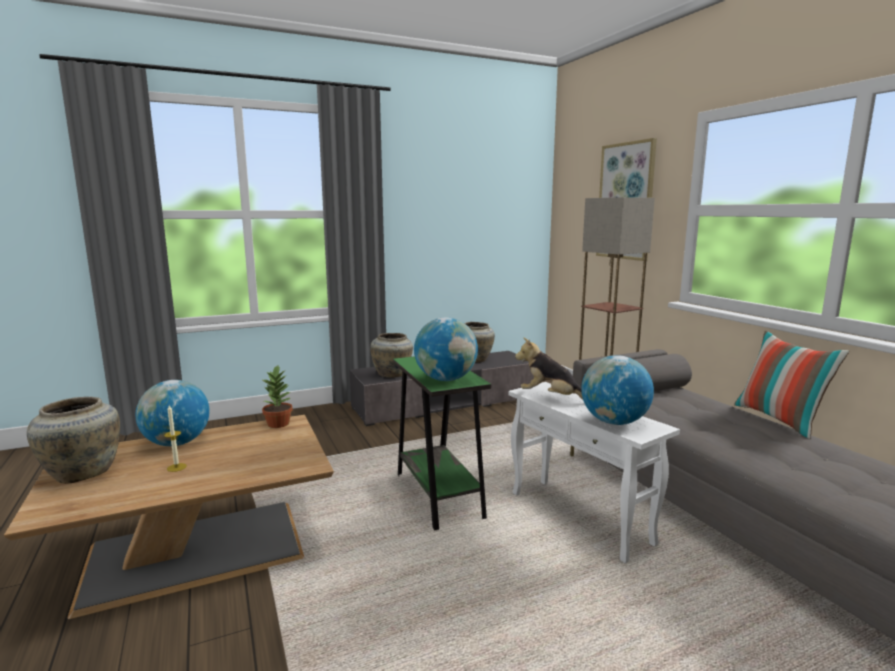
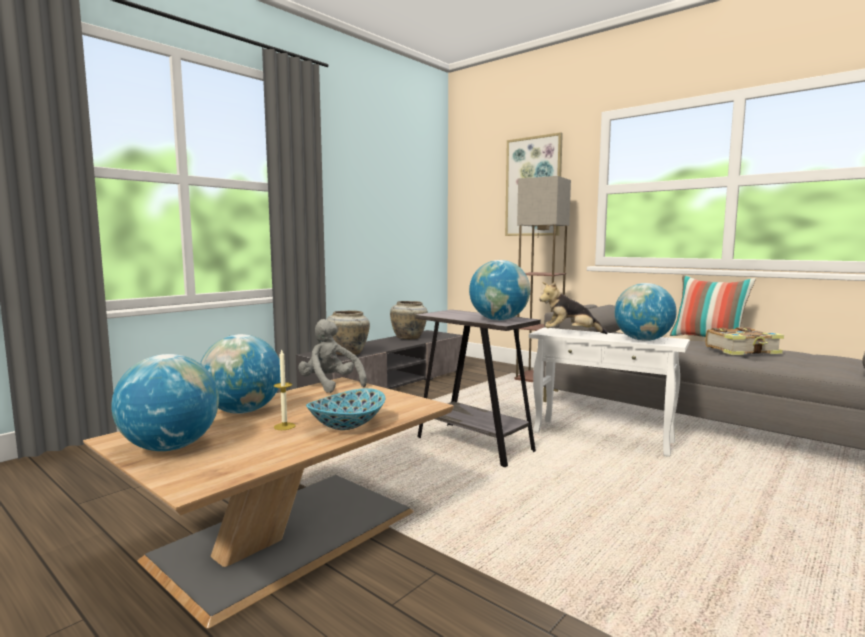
camera: 25 degrees left, 5 degrees down
beige vase [27,397,120,484] -> globe [111,354,219,451]
potted plant [261,366,293,428] -> grey plush toy [298,319,367,393]
green side table [393,356,491,530] -> grey side table [415,310,541,467]
none -> bowl [306,388,385,430]
none -> book [705,327,784,355]

